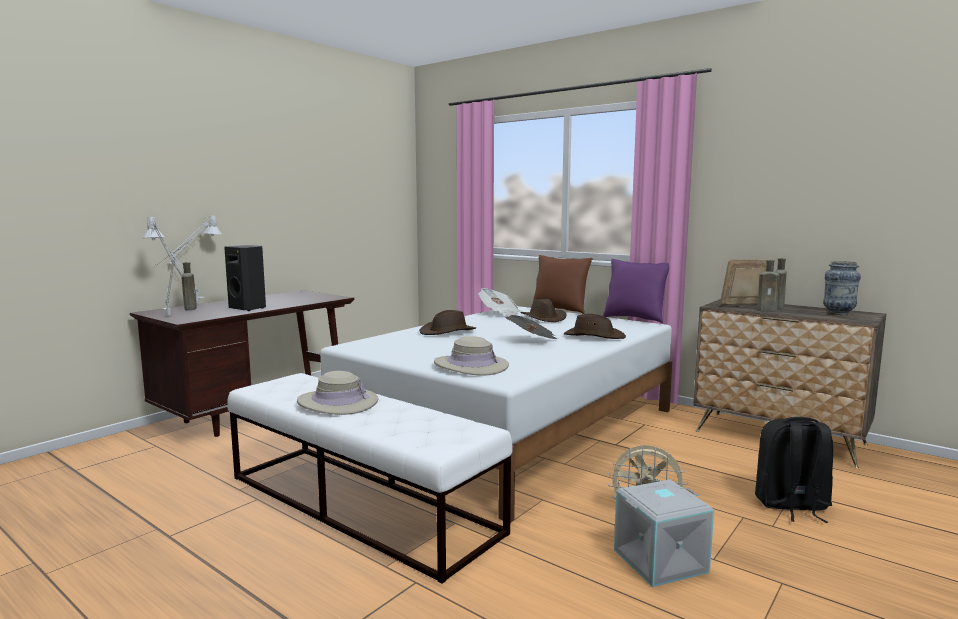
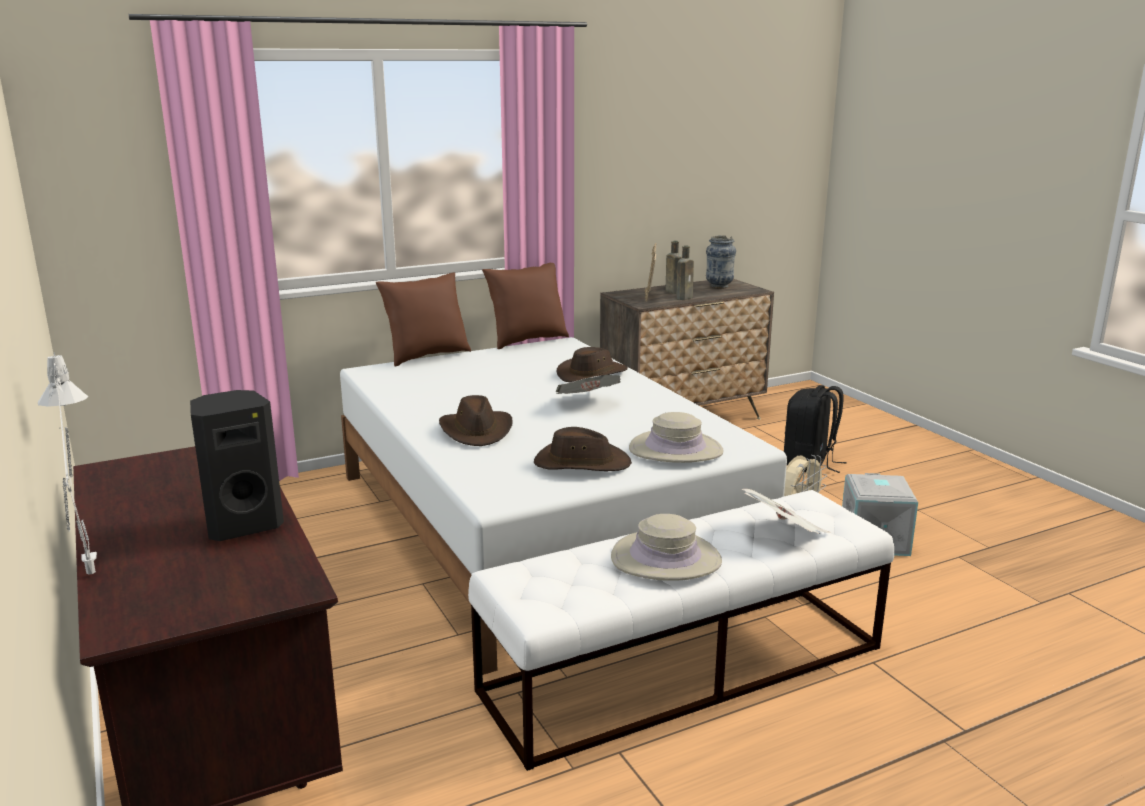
camera: 65 degrees left, 10 degrees up
grey table lamp [142,215,182,315] -> none
brown bottle [182,262,197,310] -> none
newspaper [478,288,521,317] -> newspaper moved to [742,489,831,534]
brown hat [520,299,566,322] -> brown hat moved to [534,427,632,471]
purple pillow [603,259,669,323] -> brown pillow [482,263,569,349]

